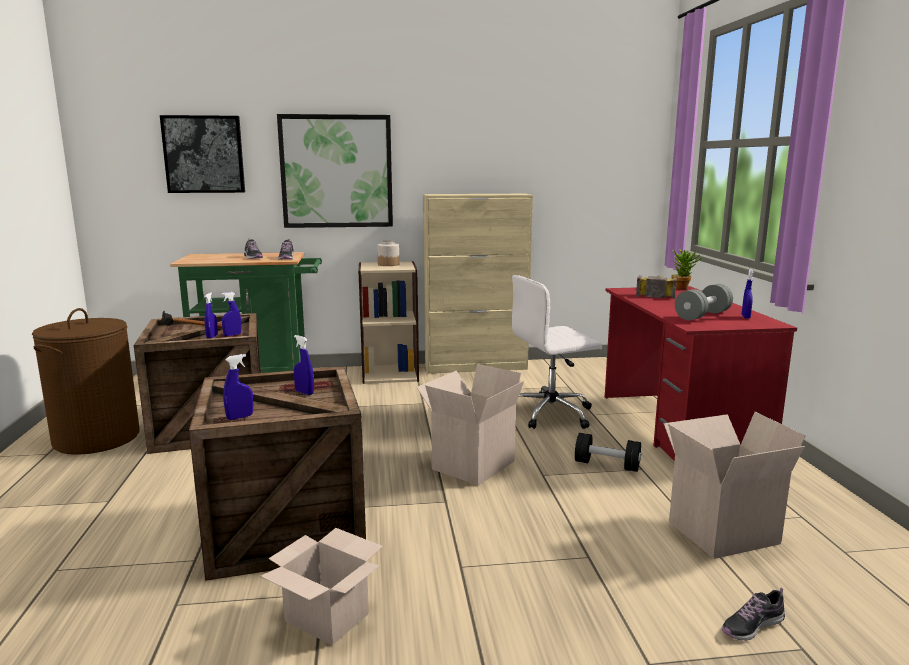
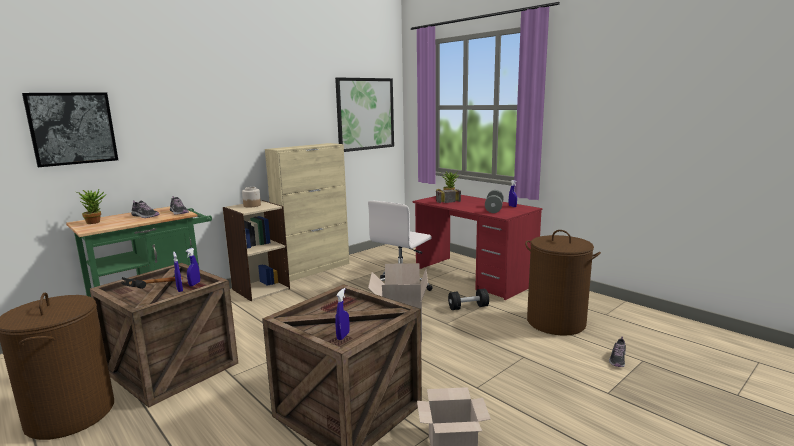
camera: 35 degrees left, 0 degrees up
picture [277,114,393,228] -> picture moved to [335,77,394,152]
blue spray bottle [294,335,314,395] -> none
cardboard box [664,412,806,559] -> brown laundry basket [525,230,601,336]
none -> potted plant [77,189,106,224]

